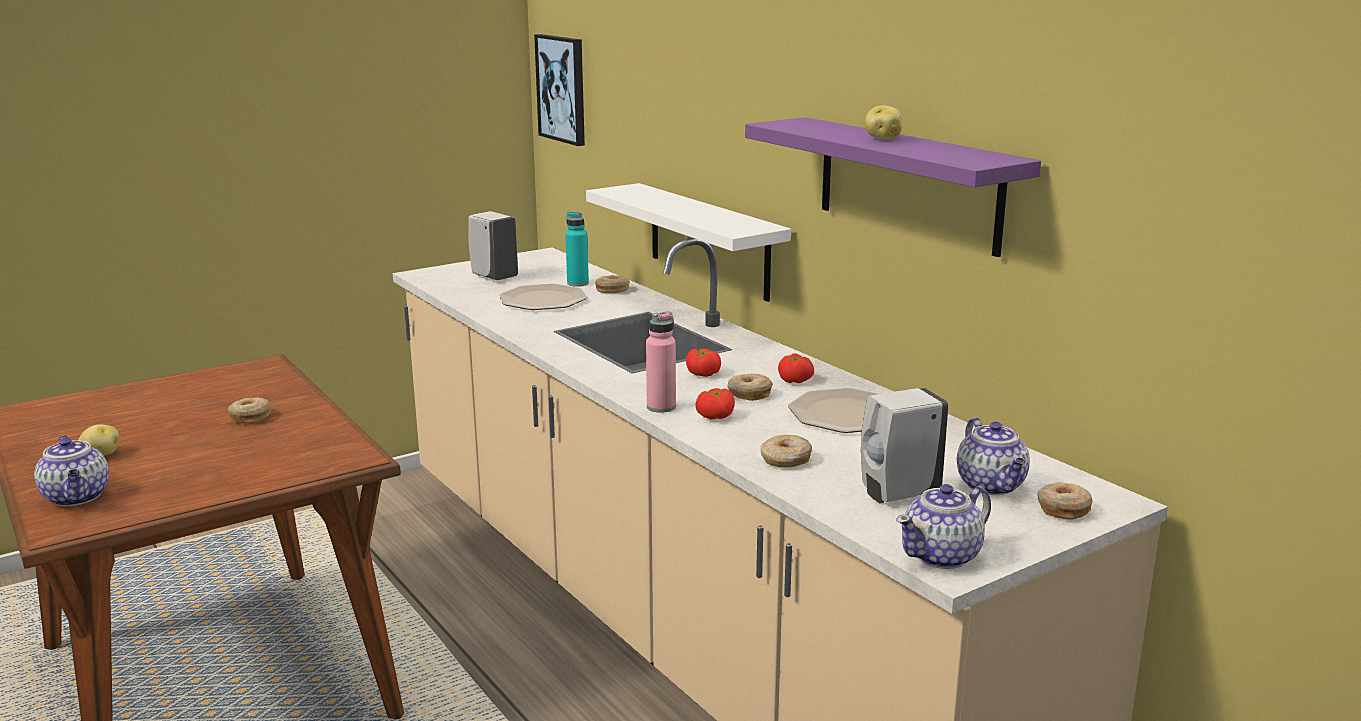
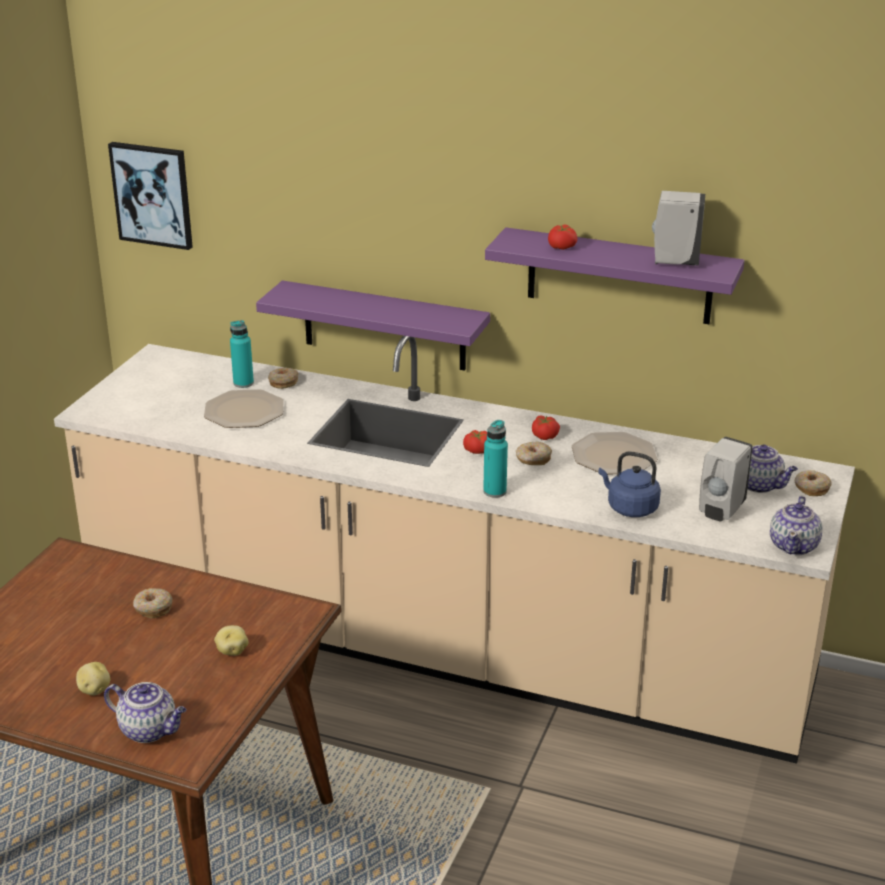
camera: 35 degrees left, 10 degrees up
white soap dispenser [468,211,518,280] -> white soap dispenser moved to [652,191,705,266]
white shelf [586,183,791,302] -> purple shelf [256,280,490,371]
pink bottle [646,312,676,413] -> turquoise bottle [483,420,508,498]
tomato [696,388,735,419] -> tomato moved to [548,224,577,250]
donut [761,435,812,467] -> blue kettle [599,451,661,517]
potato [865,106,903,140] -> potato moved to [214,625,249,656]

